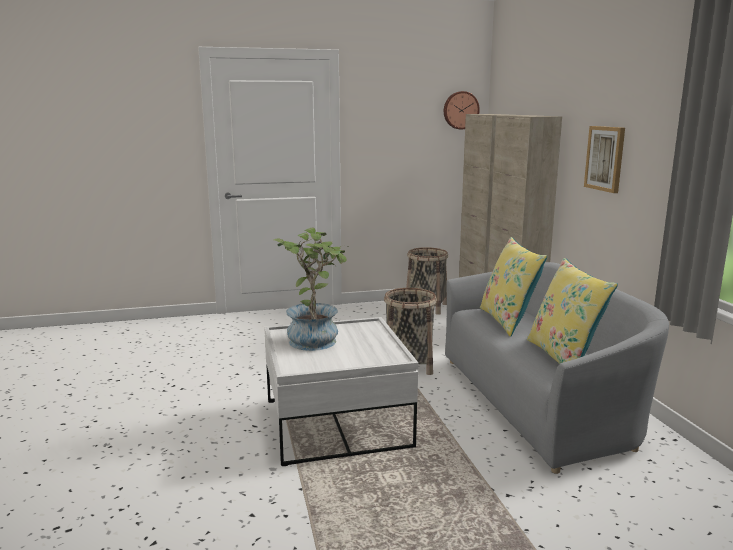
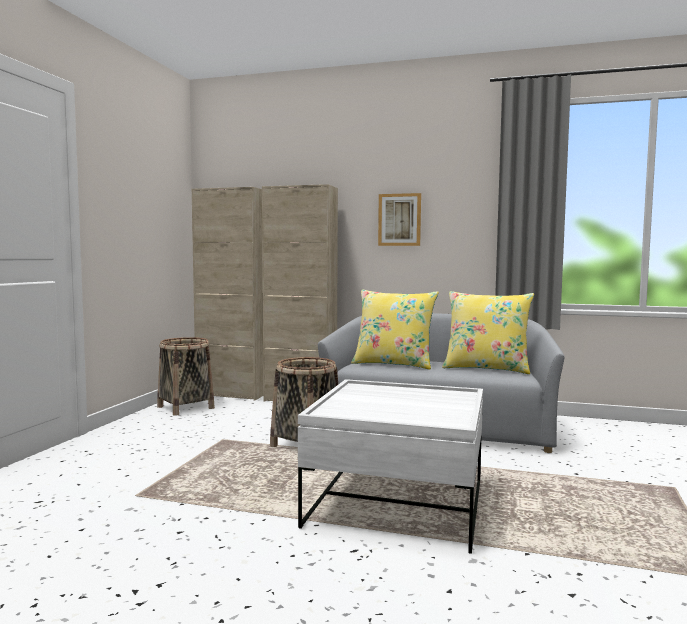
camera: 60 degrees left, 10 degrees down
potted plant [273,227,347,351] -> none
wall clock [444,91,480,129] -> none

